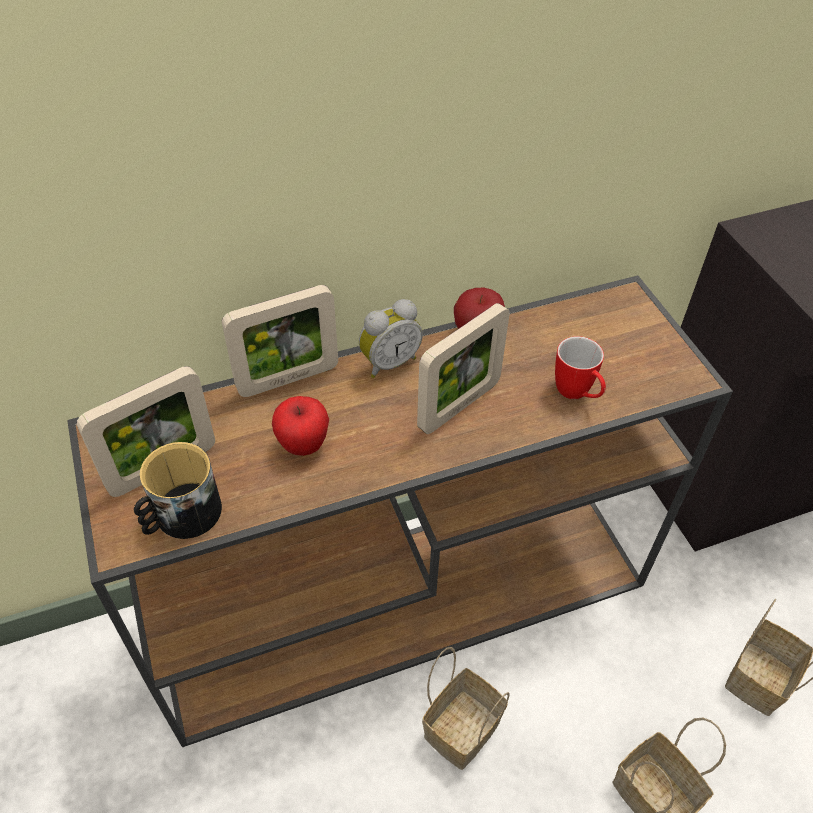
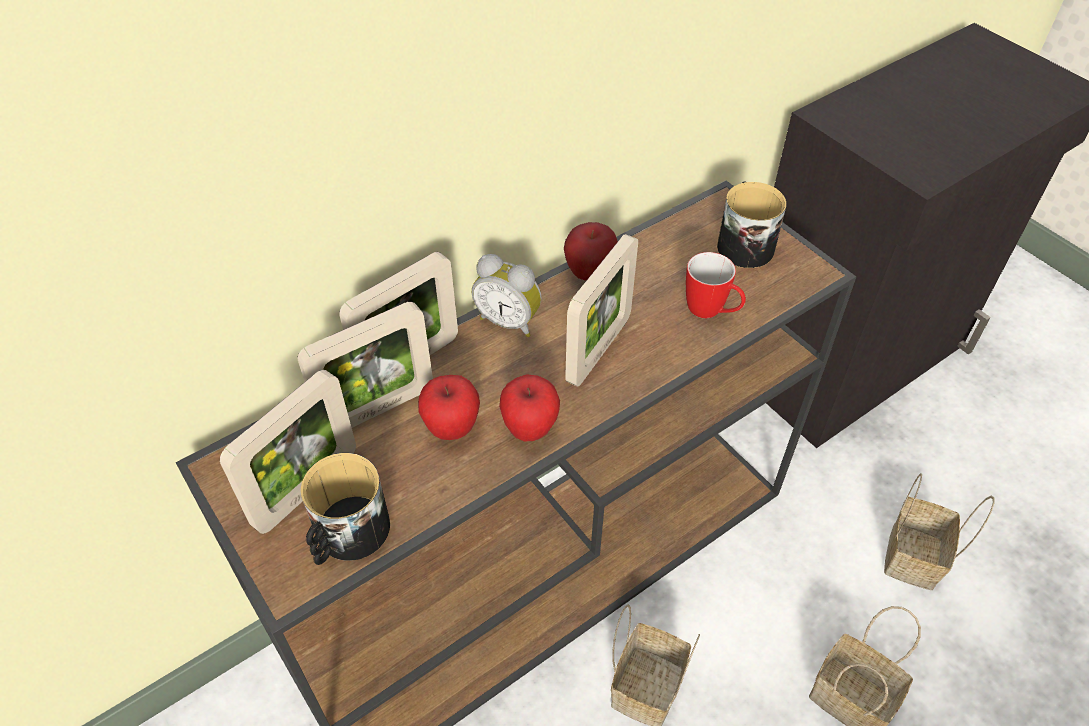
camera: 15 degrees left, 0 degrees up
alarm clock [359,299,423,378] -> alarm clock turned 75 degrees clockwise [472,254,542,337]
none -> picture frame [297,302,433,428]
none -> apple [499,374,560,441]
none -> mug [717,181,787,268]

